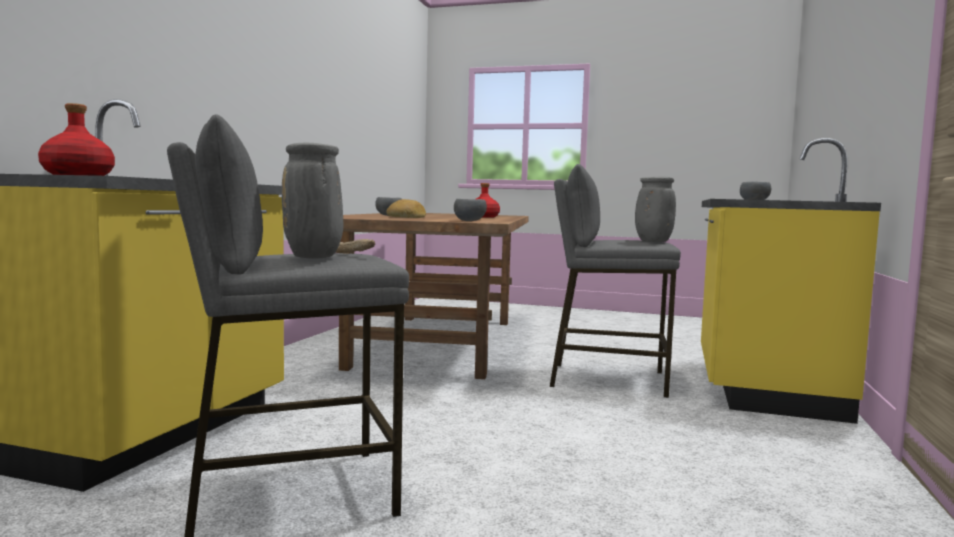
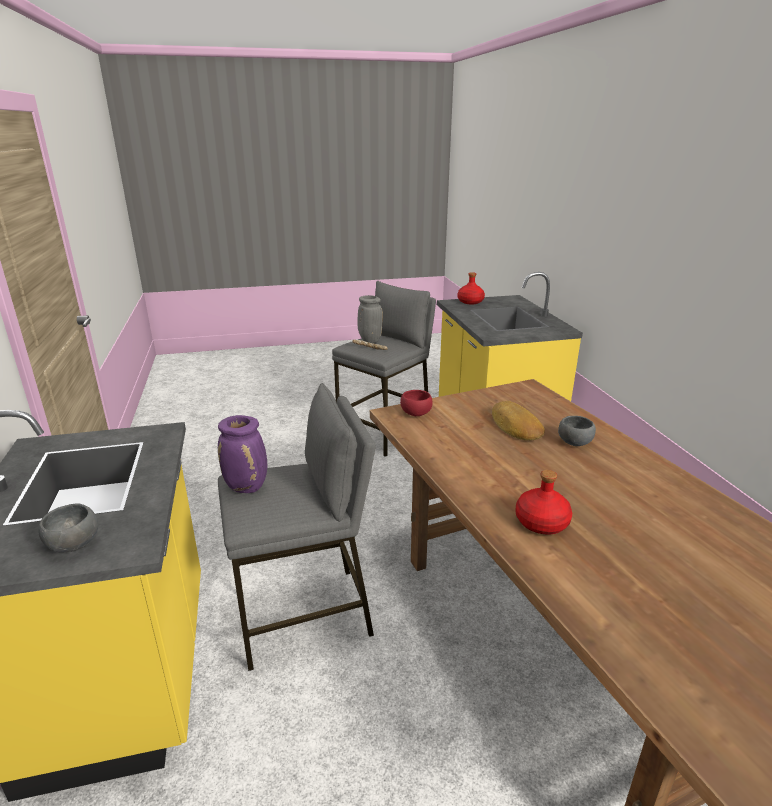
camera: 150 degrees right, 20 degrees up
grey bowl [454,199,487,221] -> red bowl [400,390,433,416]
grey vase [635,177,676,242] -> purple vase [218,415,267,493]

